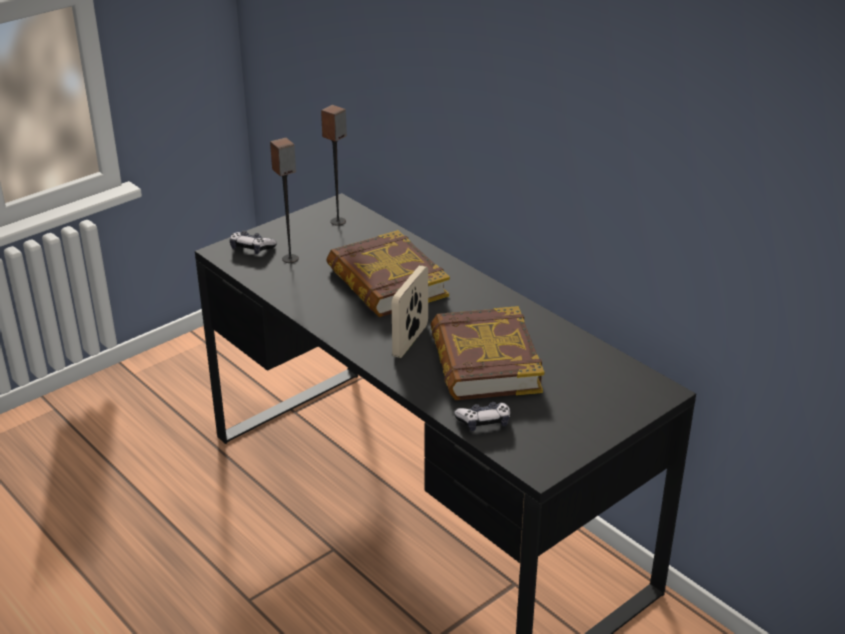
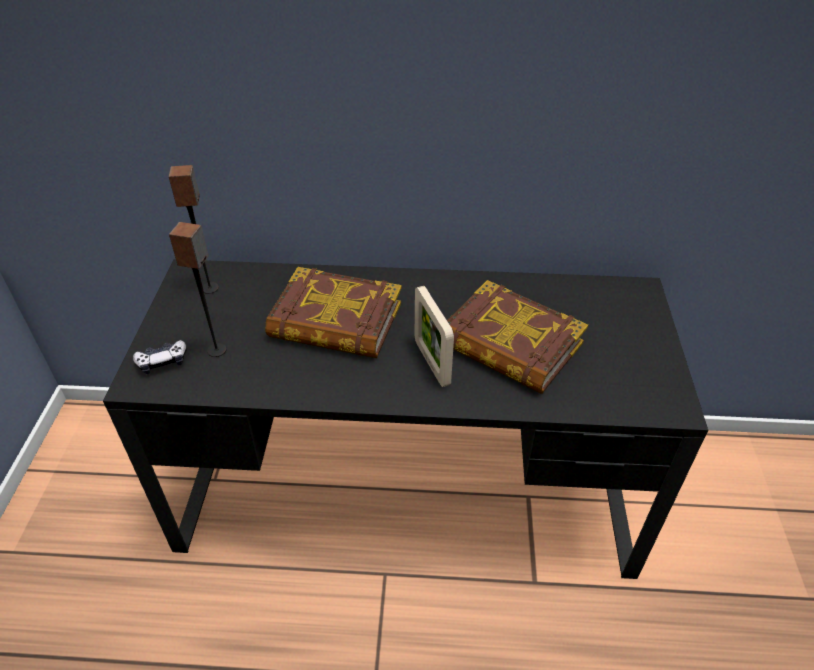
camera: 45 degrees left, 10 degrees up
game controller [454,402,511,431] -> none

